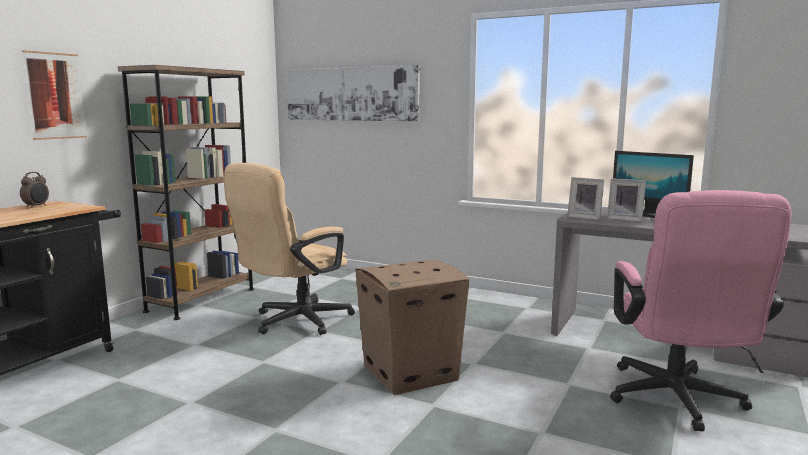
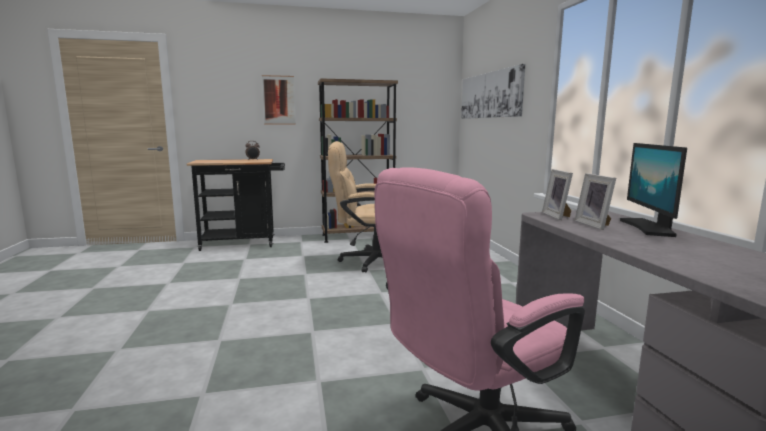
camera: 50 degrees right, 0 degrees up
cardboard box [355,260,469,395] -> none

